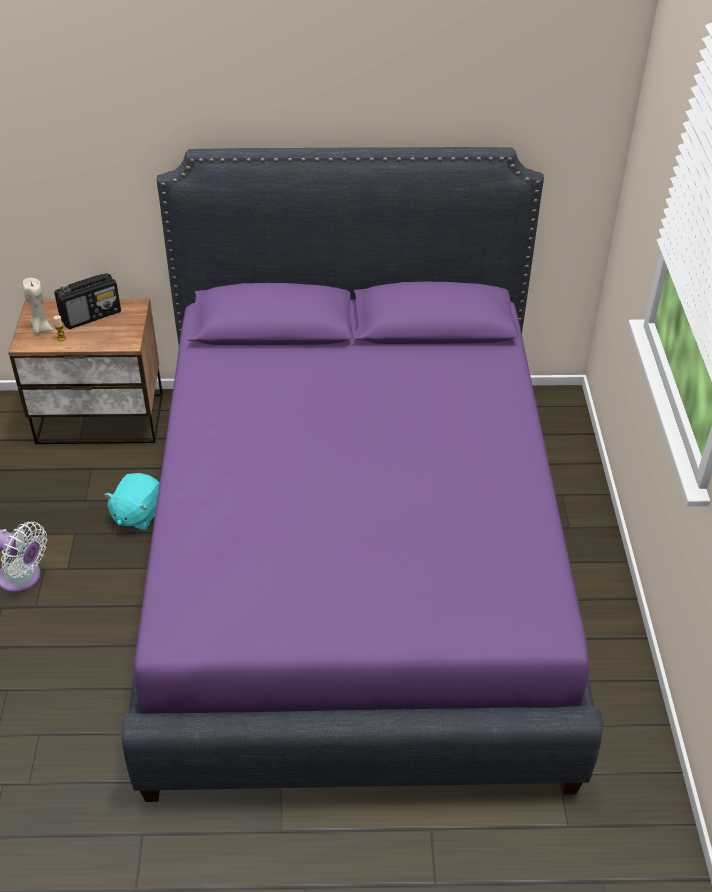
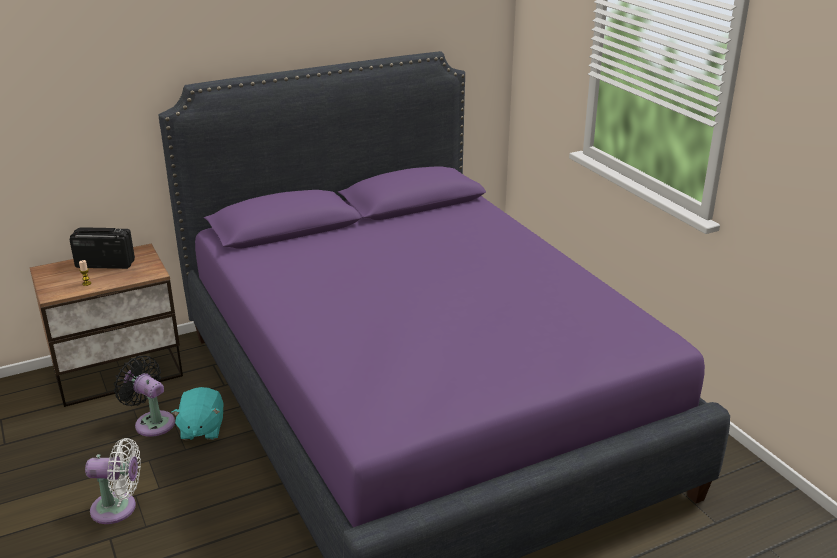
camera: 25 degrees left, 15 degrees down
beige candle [23,278,54,334] -> none
radio [54,273,121,329] -> radio turned 120 degrees counterclockwise [70,228,135,269]
none -> black fan [114,356,175,437]

